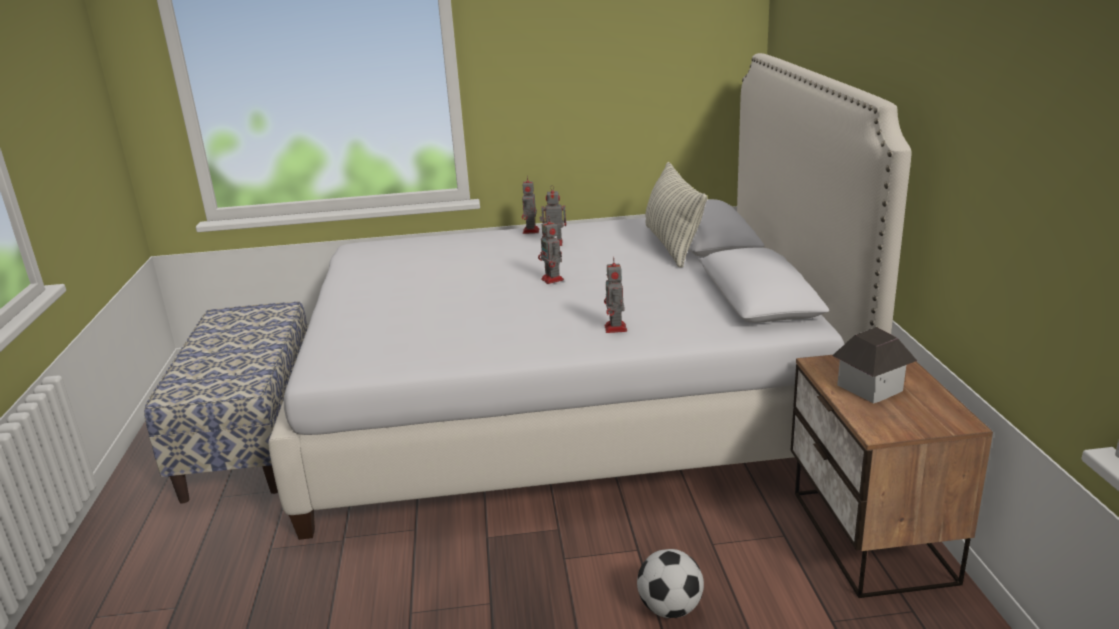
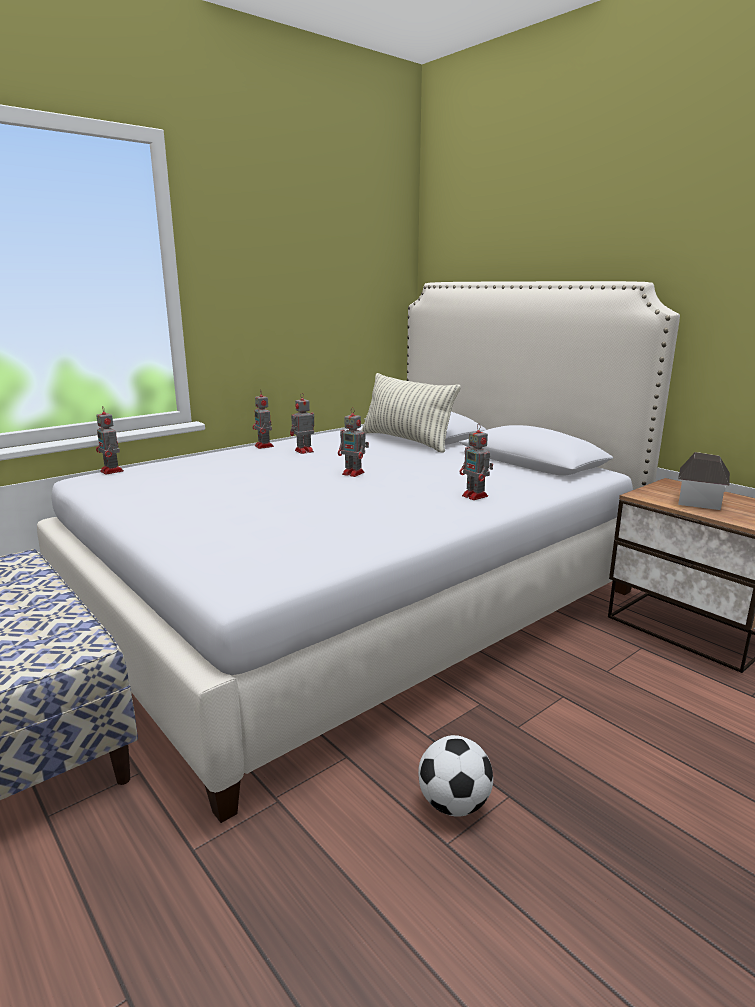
camera: 35 degrees left, 5 degrees down
football [637,549,704,618] -> football moved to [418,735,493,817]
none -> toy robot [96,406,124,475]

